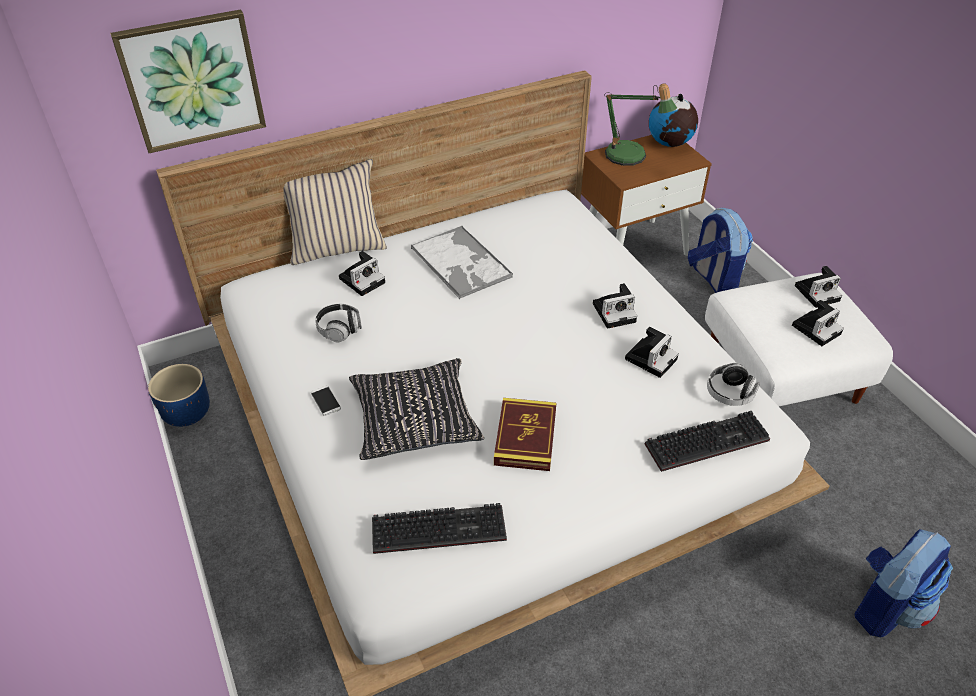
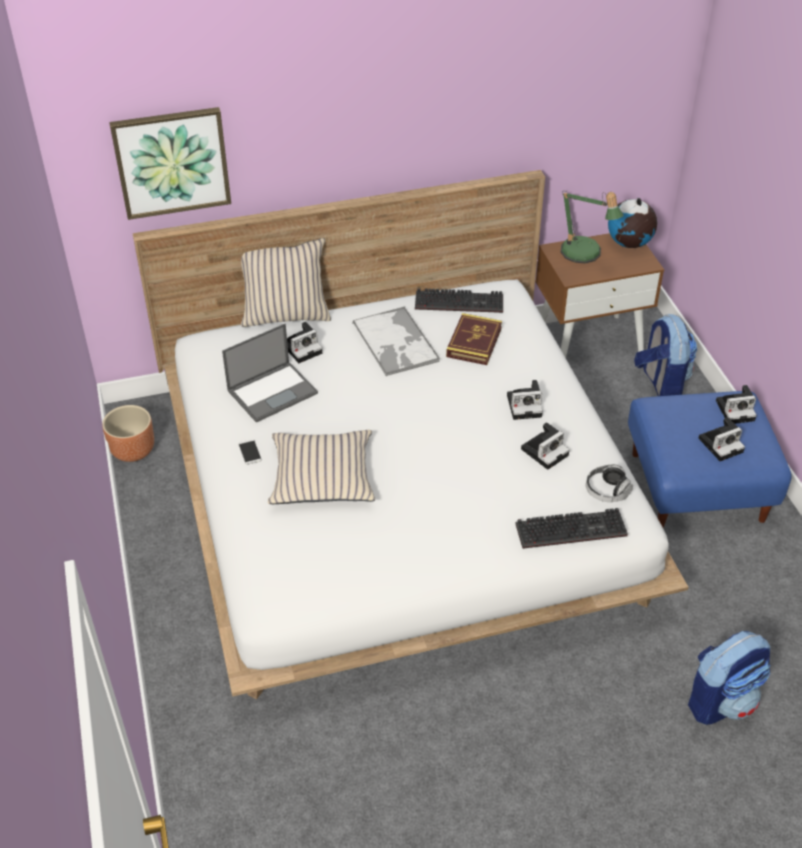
camera: 10 degrees right, 0 degrees up
blue planter [148,364,210,427] -> brown planter [102,405,154,462]
headphones [315,304,362,342] -> laptop [222,324,318,423]
black pillow [349,358,484,460] -> beige pillow [268,430,375,504]
keyboard [372,503,507,554] -> keyboard moved to [415,288,503,313]
book [494,398,556,471] -> book moved to [446,313,502,365]
white ottoman [705,273,893,406] -> blue ottoman [628,391,792,528]

